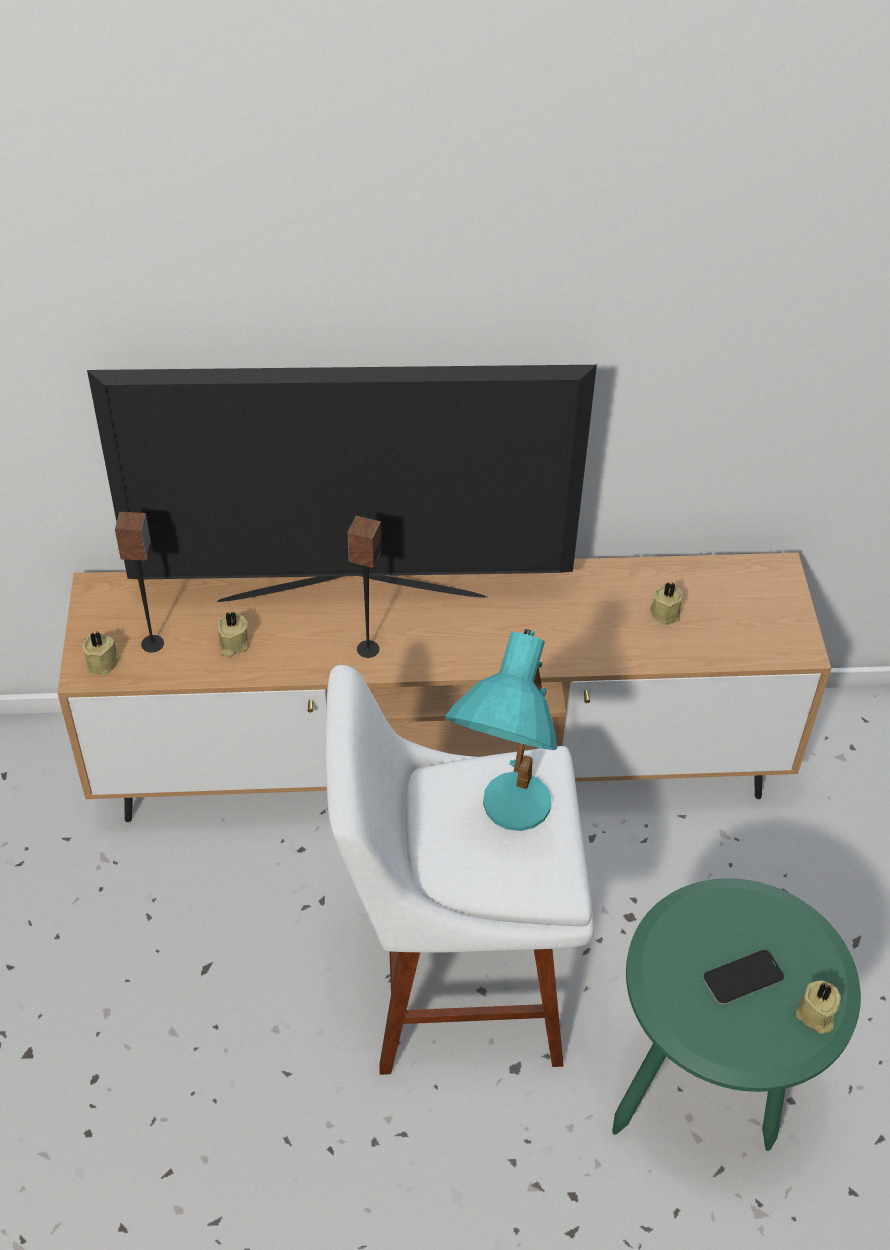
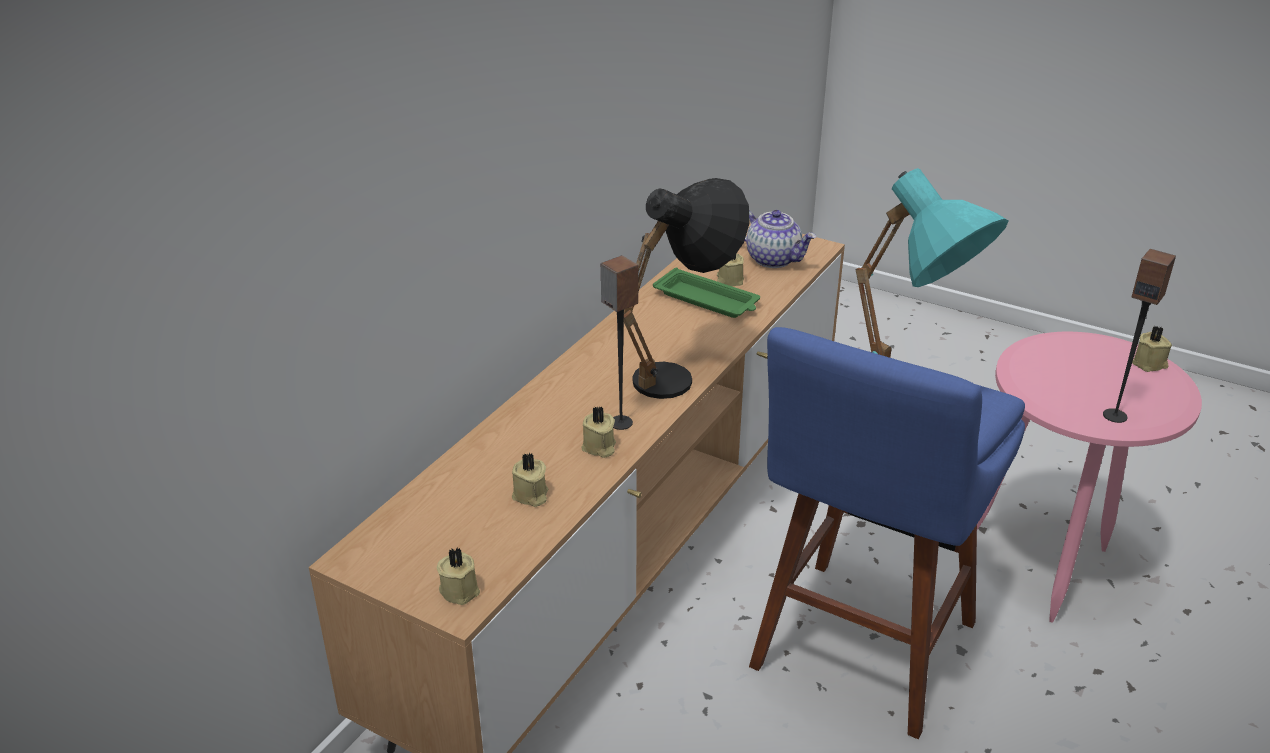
camera: 55 degrees left, 15 degrees down
television [87,365,597,602] -> none
speaker [115,512,164,653] -> speaker moved to [1103,249,1176,423]
white stool [325,665,594,1075] -> blue stool [749,327,1025,739]
green side table [612,878,861,1151] -> pink side table [977,332,1202,623]
phone [703,950,784,1005] -> none
none -> beige candle [582,406,616,458]
none -> black table lamp [623,178,750,399]
none -> green tray [653,268,760,318]
none -> teapot [745,210,816,268]

